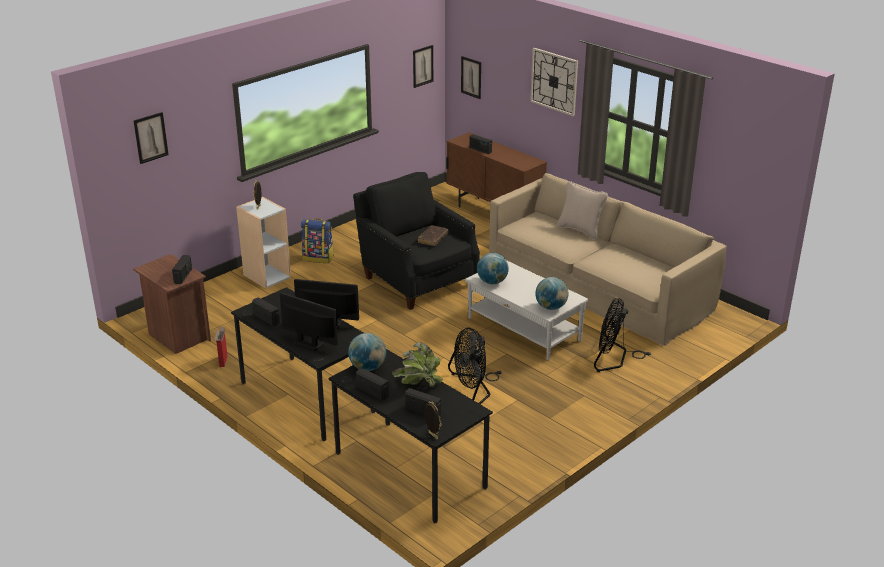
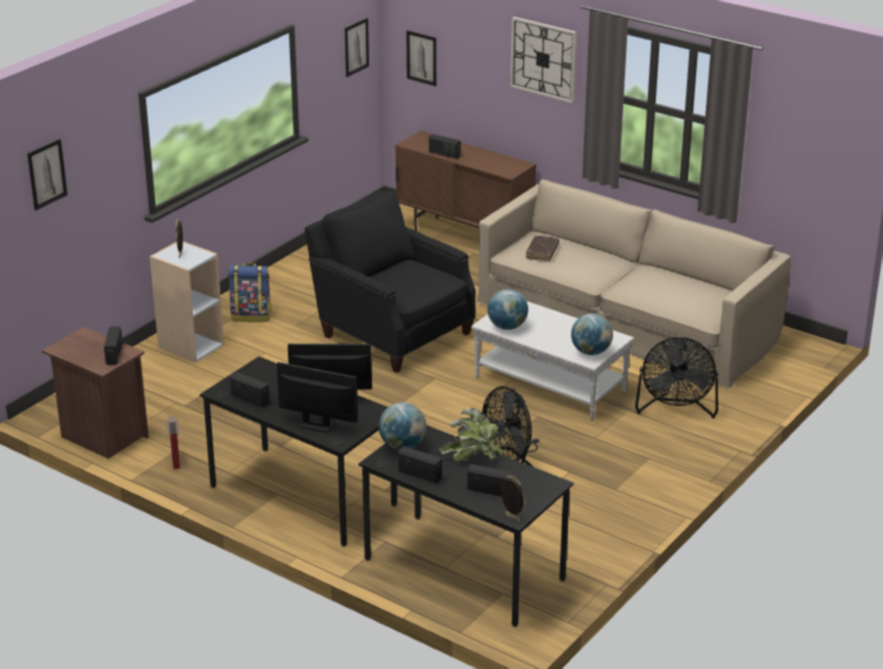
camera: 10 degrees left, 0 degrees up
brown book [418,225,449,246] -> brown book moved to [526,236,559,261]
beige pillow [557,181,608,239] -> none
black fan [594,298,651,373] -> black fan turned 90 degrees counterclockwise [635,337,718,419]

